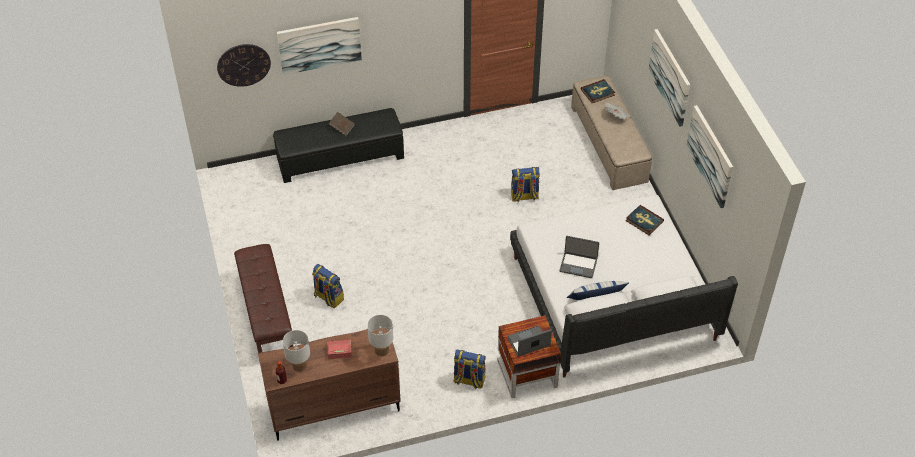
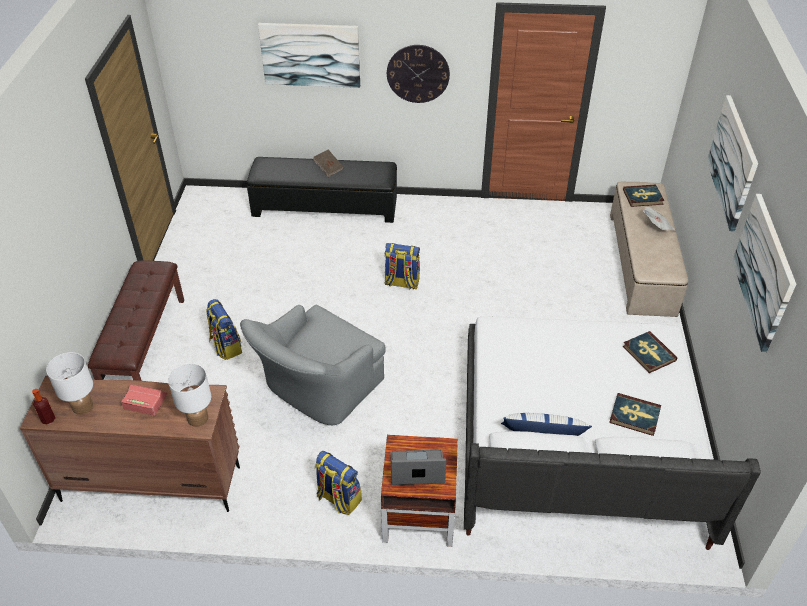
camera: 20 degrees right, 5 degrees down
wall clock [217,44,271,87] -> wall clock moved to [387,45,450,103]
backpack [511,167,540,202] -> backpack moved to [385,243,420,290]
laptop [559,236,599,278] -> none
none -> grey armchair [240,305,386,425]
none -> book [609,393,661,436]

